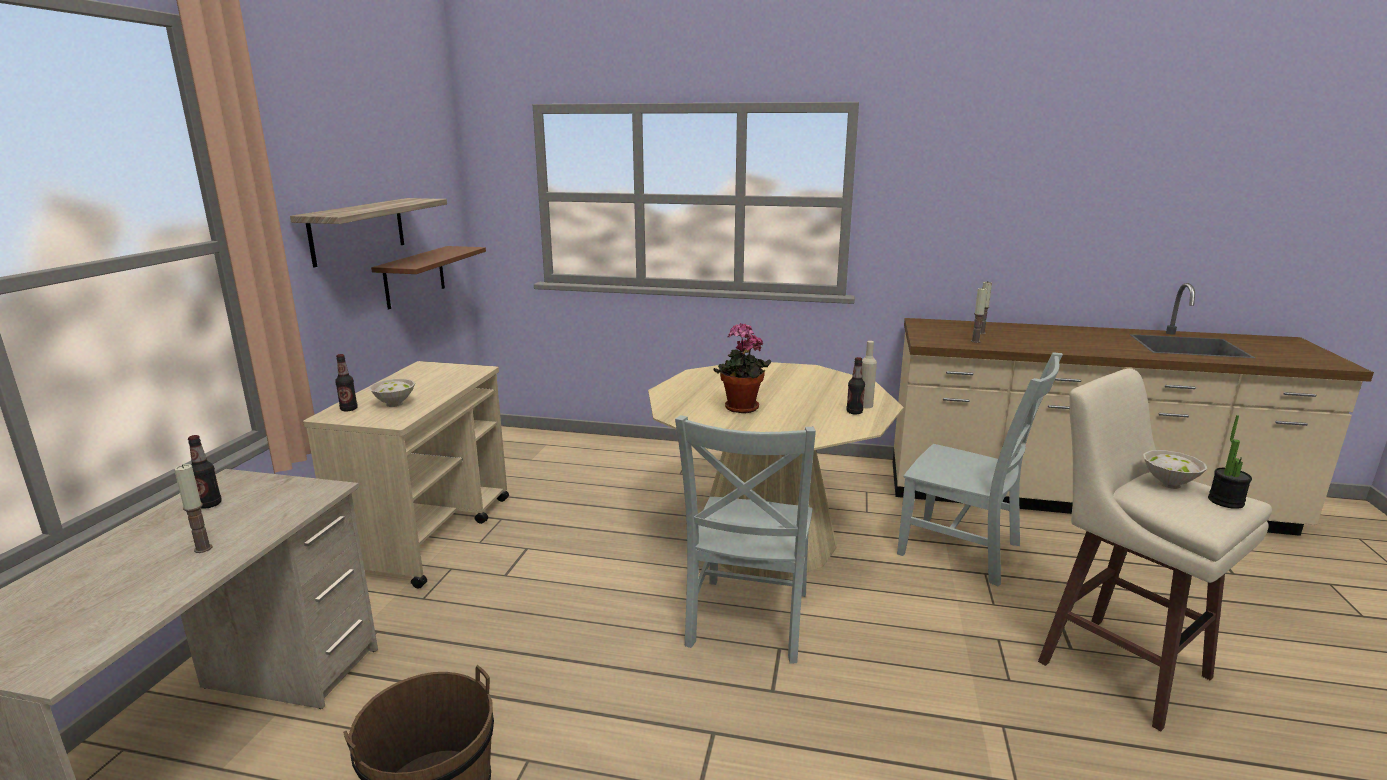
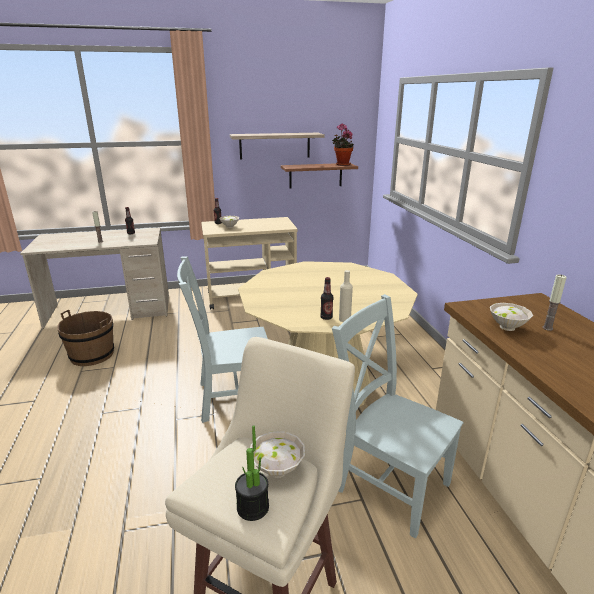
camera: 65 degrees right, 5 degrees up
potted plant [714,323,771,414] -> potted plant moved to [332,123,354,166]
grey chair [897,352,1063,586] -> grey chair turned 120 degrees clockwise [332,294,463,539]
candle [971,287,987,343] -> white bowl [490,303,533,331]

